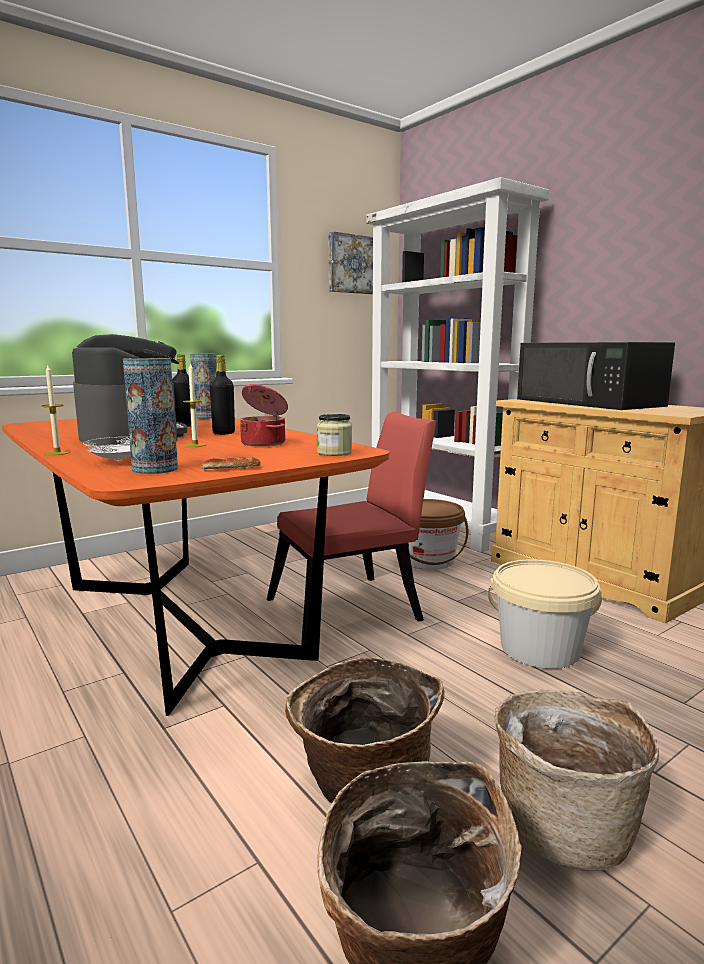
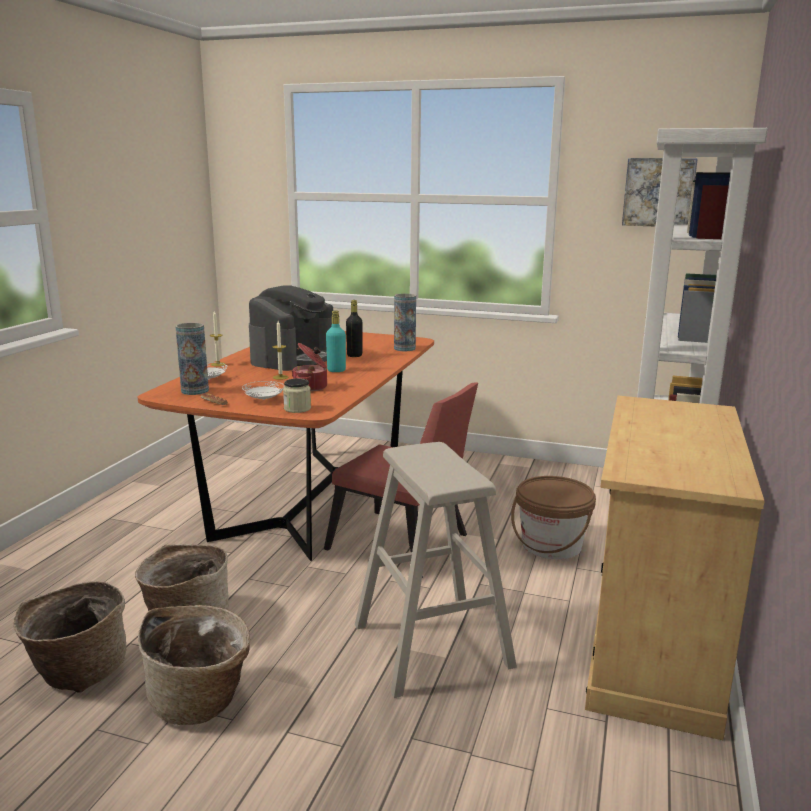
camera: 55 degrees right, 5 degrees up
black bottle [210,355,235,435] -> turquoise bottle [326,311,346,372]
beige bucket [488,559,602,669] -> beige stool [355,442,517,698]
black microwave [517,342,675,410] -> none
none -> white plate [242,381,284,400]

